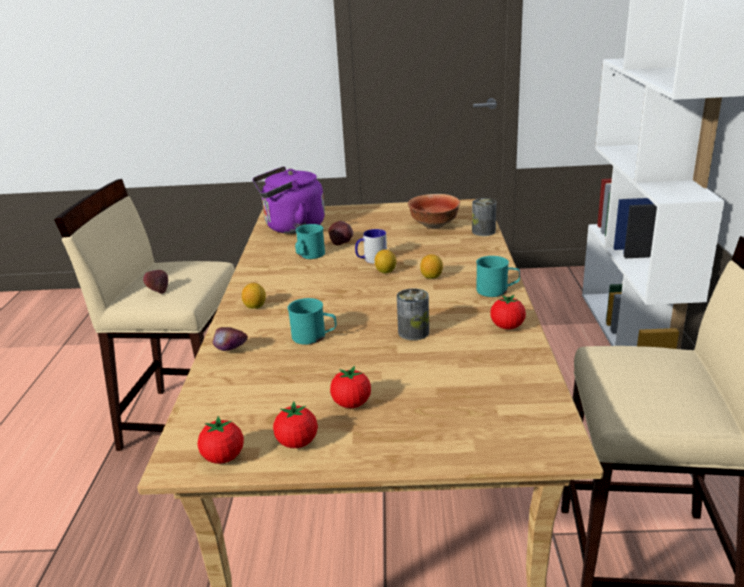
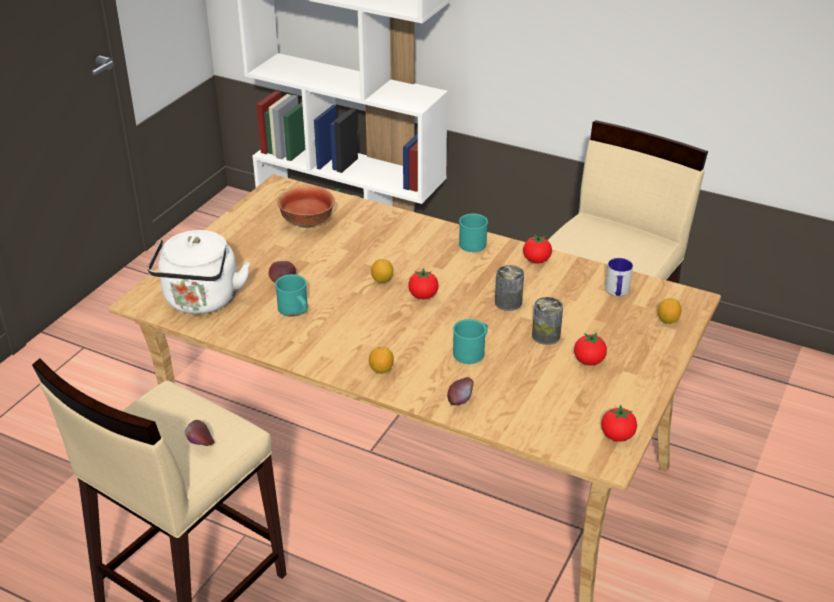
camera: 65 degrees left, 10 degrees up
purple kettle [252,166,325,234] -> white kettle [147,230,250,314]
tomato [273,401,318,448] -> tomato moved to [408,268,439,299]
mug [355,229,387,264] -> mug moved to [605,258,633,296]
lemon [420,254,443,279] -> lemon moved to [658,298,681,324]
can [472,198,496,236] -> can moved to [532,297,563,345]

